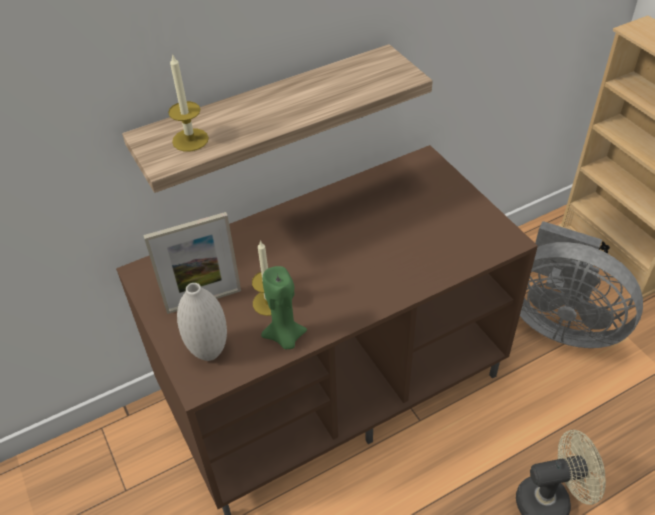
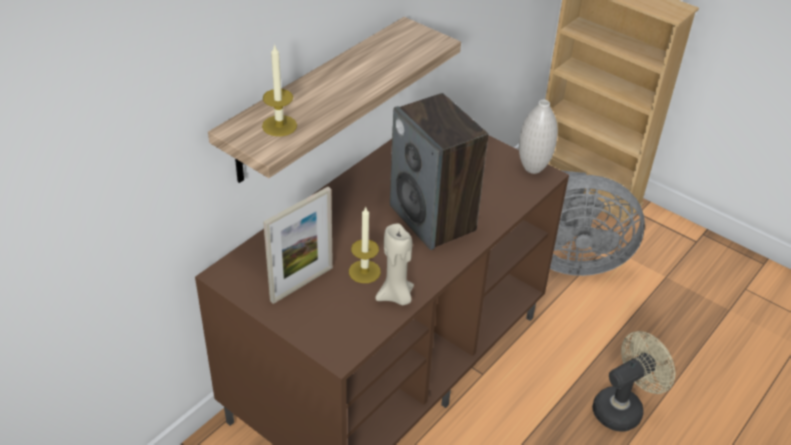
camera: 25 degrees left, 5 degrees down
white vase [177,283,227,361] -> white vase moved to [519,100,558,174]
green candle [261,266,307,349] -> beige candle [375,223,414,305]
none -> speaker [390,93,488,250]

